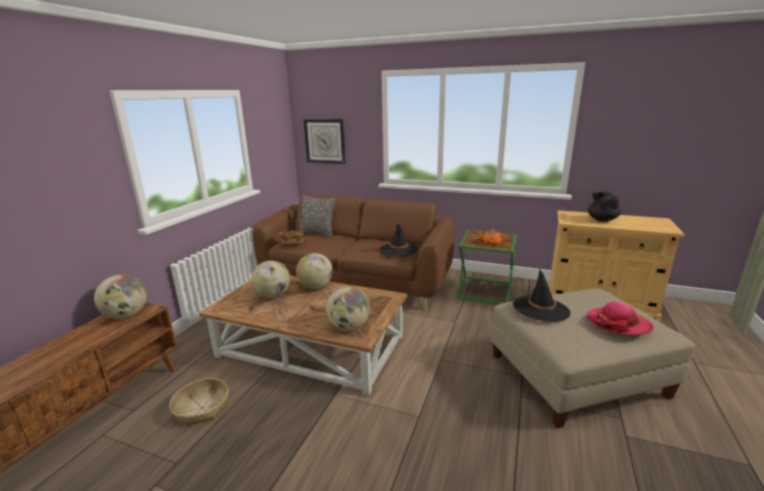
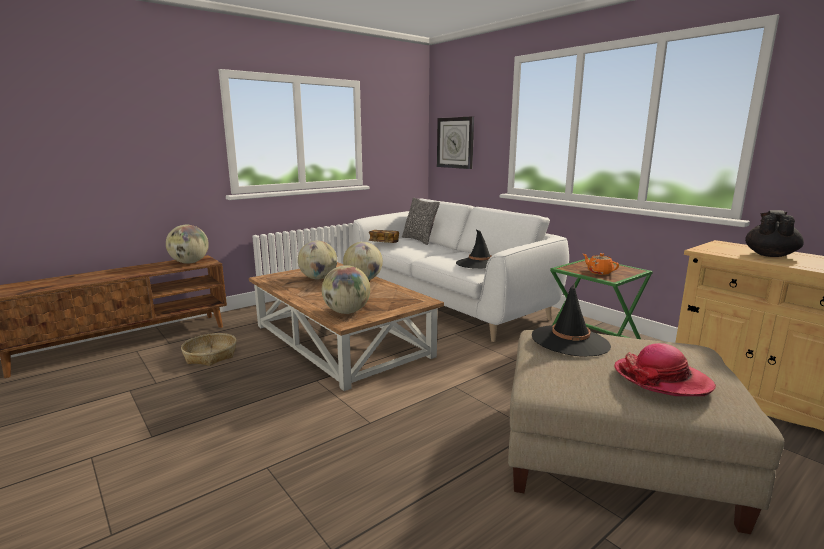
camera: 30 degrees right, 5 degrees down
brown sofa [253,194,455,310] -> white sofa [352,199,569,342]

